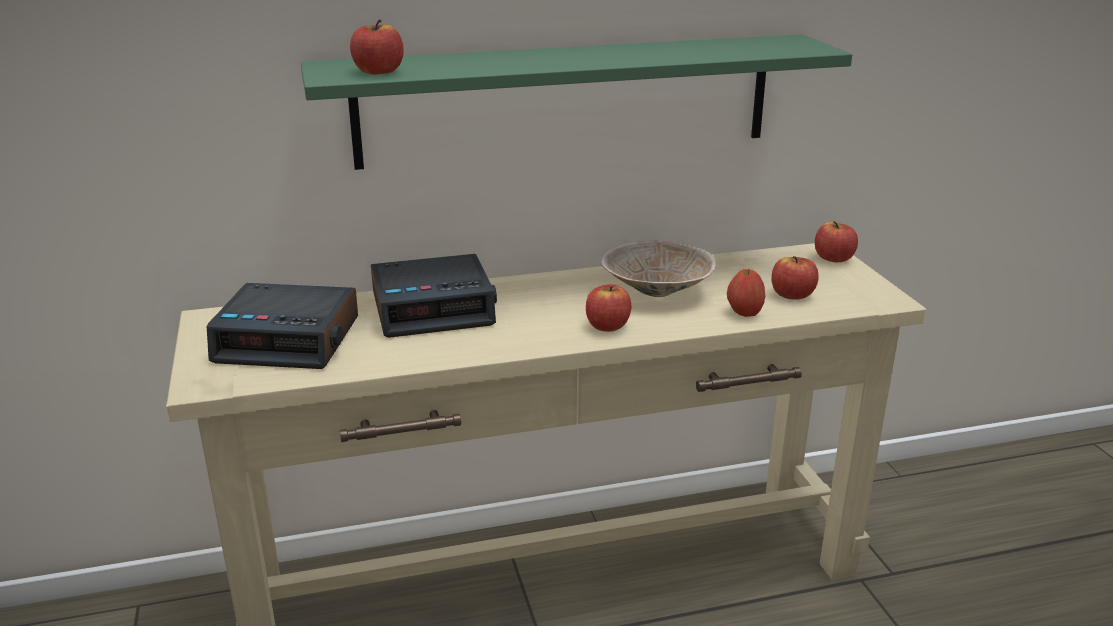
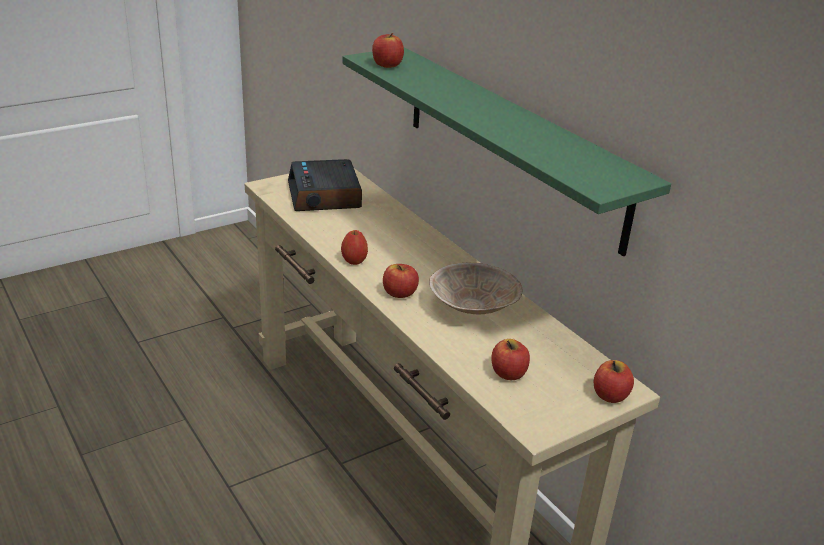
camera: 70 degrees right, 5 degrees up
alarm clock [371,254,497,338] -> none
apple [727,269,765,317] -> apple moved to [341,230,368,265]

